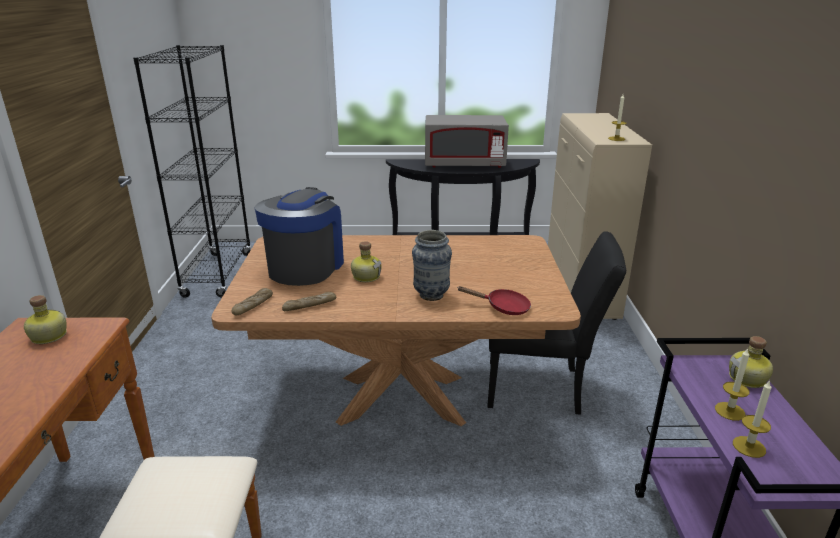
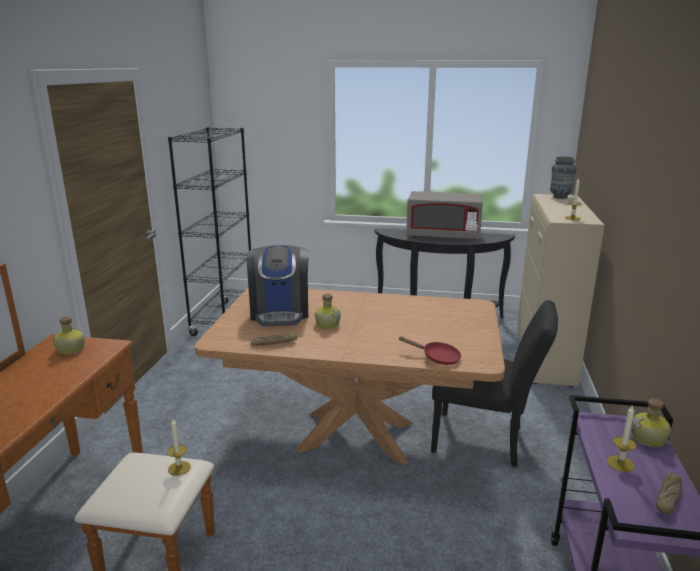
camera: 10 degrees right, 5 degrees down
bread [232,288,273,315] -> bread moved to [656,472,682,514]
coffee machine [254,187,344,286] -> coffee machine turned 150 degrees clockwise [246,245,309,326]
vase [412,230,452,301] -> vase moved to [550,156,577,198]
candle [733,380,771,458] -> candle moved to [167,419,191,476]

